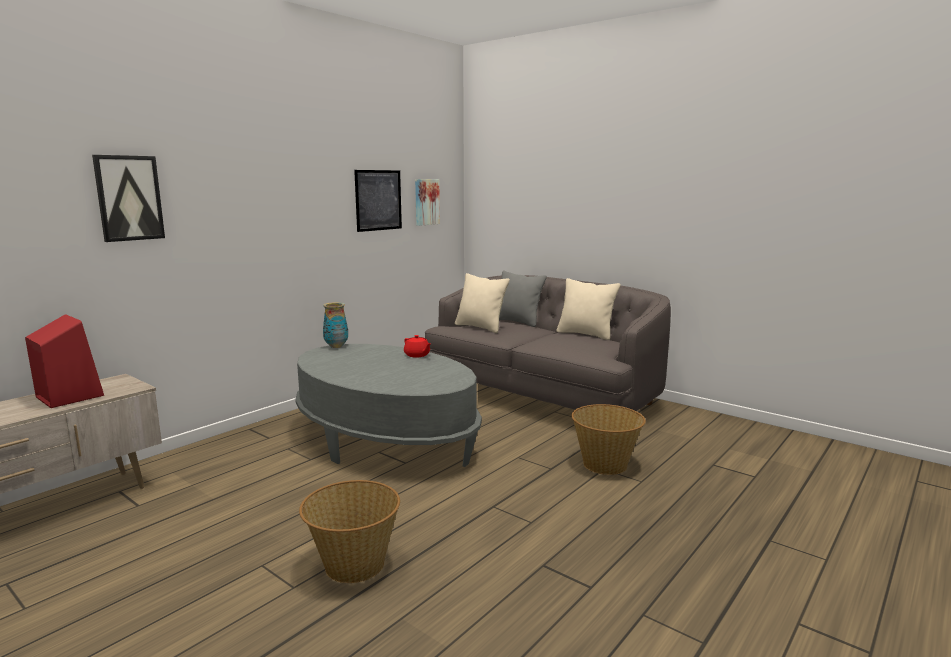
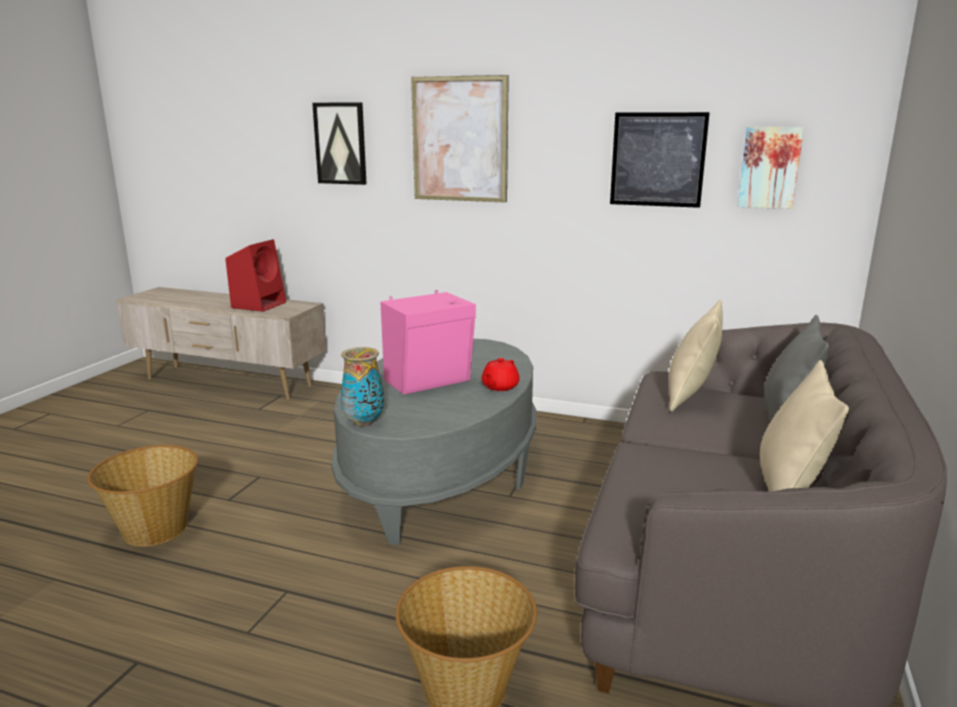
camera: 70 degrees right, 5 degrees up
vase [323,302,348,348] -> vase moved to [341,347,384,426]
none -> pink speaker [381,290,476,394]
none -> picture [411,75,509,203]

